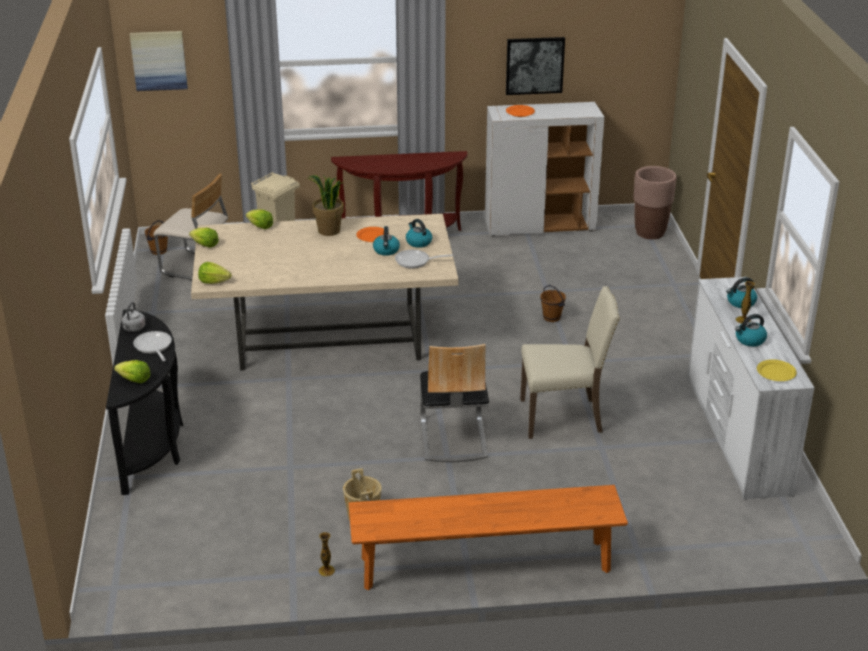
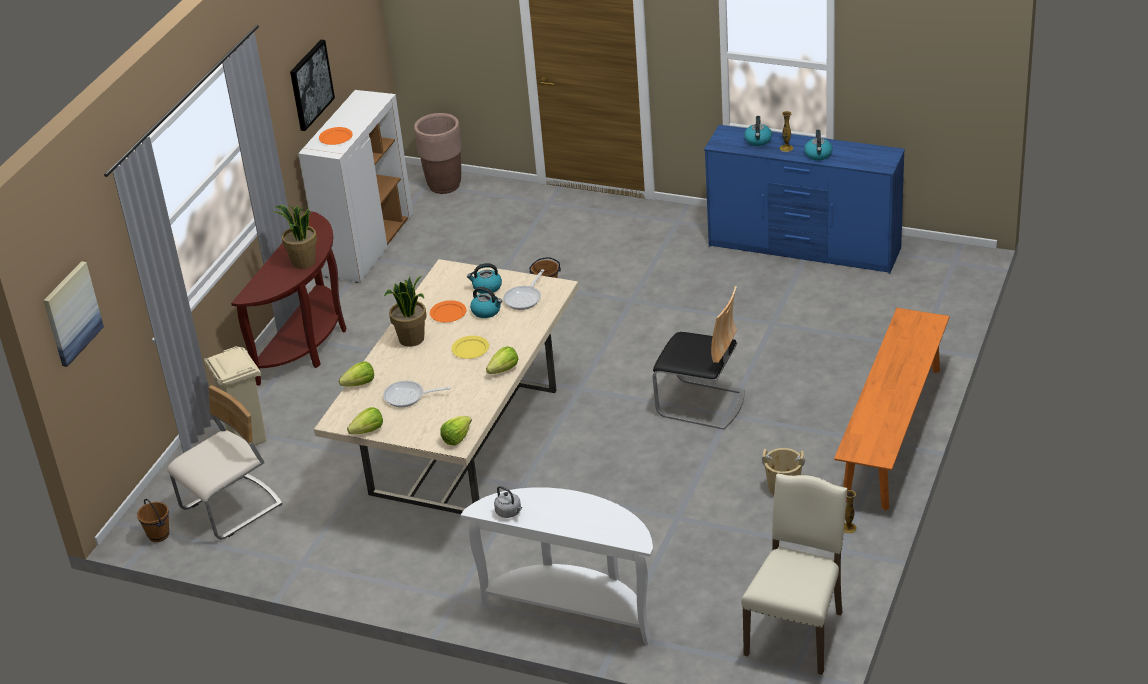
camera: 60 degrees left, 5 degrees up
black console table [106,309,183,495] -> white console table [461,487,653,645]
lettuce [114,360,151,383] -> lettuce moved to [486,346,518,374]
frying pan [133,331,172,361] -> frying pan moved to [383,381,450,407]
beige chair [520,286,620,439] -> beige chair moved to [741,473,848,675]
white dresser [687,277,815,500] -> blue dresser [704,125,905,274]
yellow plate [757,360,797,381] -> yellow plate moved to [451,336,489,359]
none -> potted plant [273,205,317,269]

